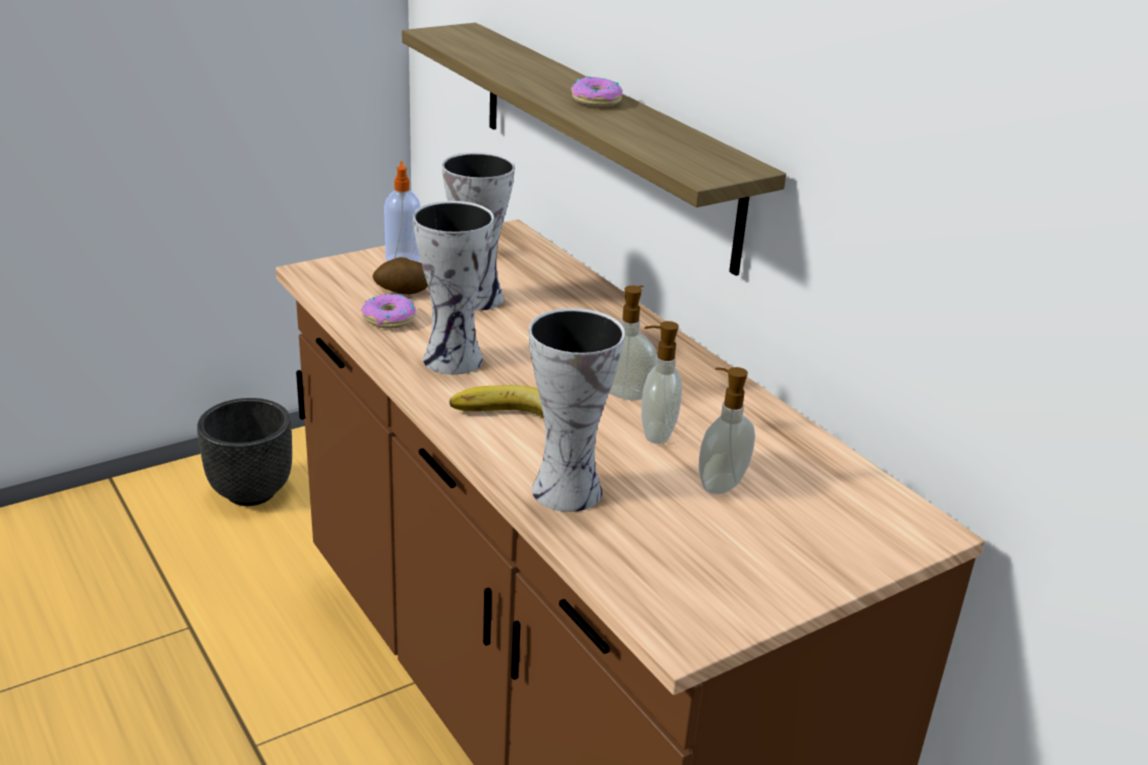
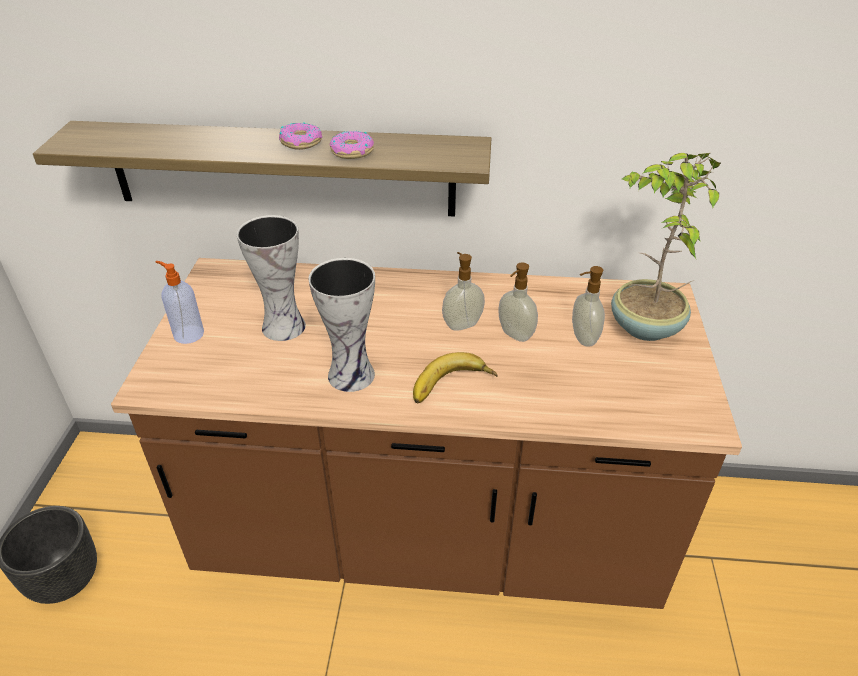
camera: 50 degrees left, 10 degrees up
donut [361,294,416,329] -> donut moved to [329,130,374,159]
potato [373,257,428,294] -> none
vase [529,308,625,512] -> none
none -> potted plant [611,153,721,341]

